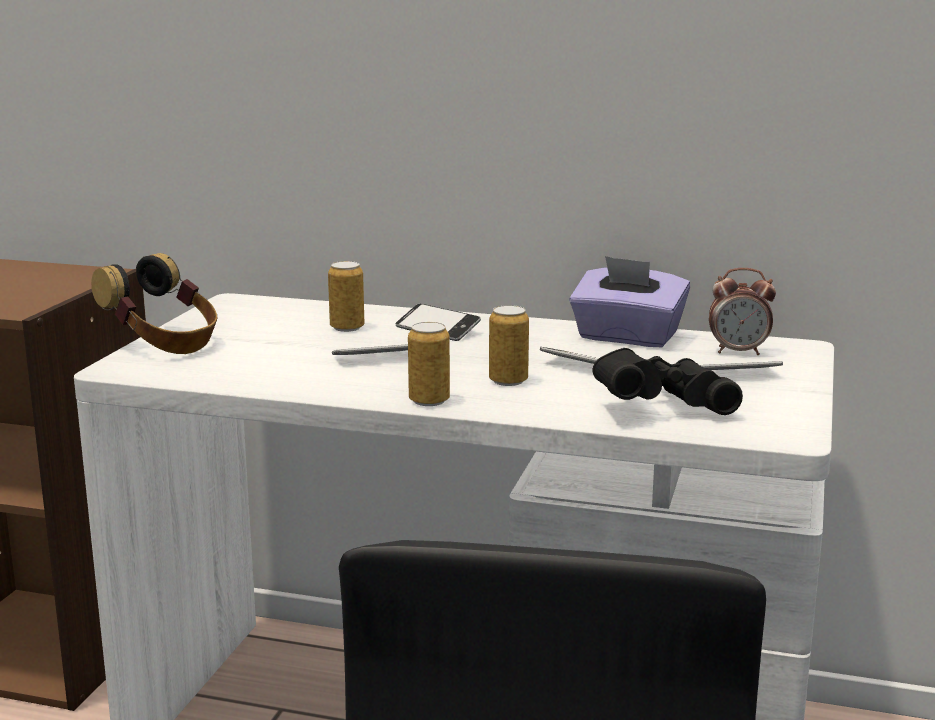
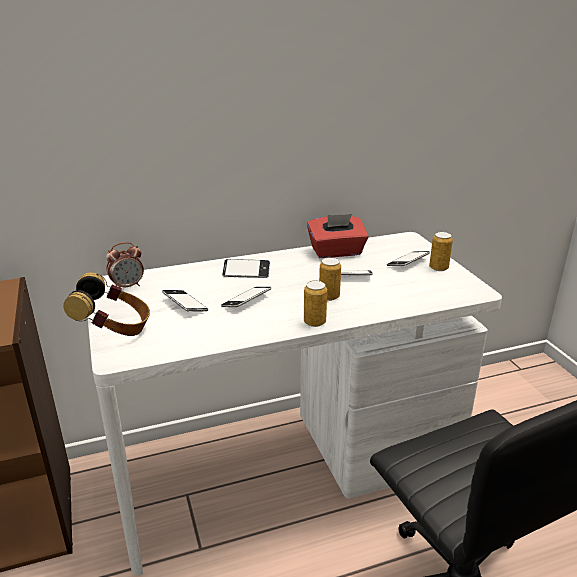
camera: 35 degrees left, 10 degrees up
can [328,261,364,332] -> can moved to [429,232,453,271]
purple tissue box [569,256,690,347] -> red tissue box [307,214,369,258]
black binoculars [593,348,743,415] -> none
alarm clock [709,268,776,355] -> alarm clock moved to [106,242,144,287]
none -> phone [162,290,208,312]

